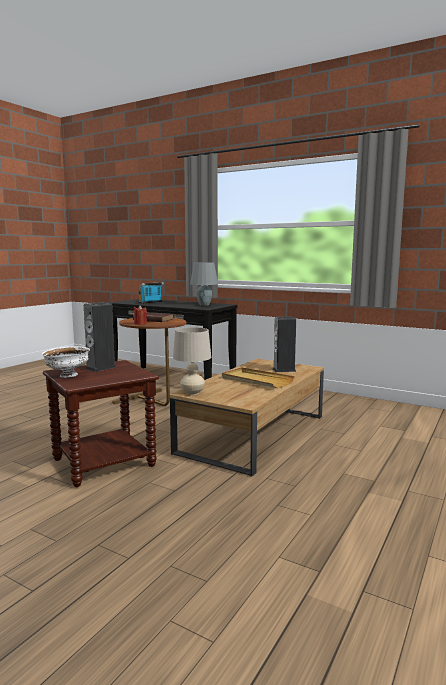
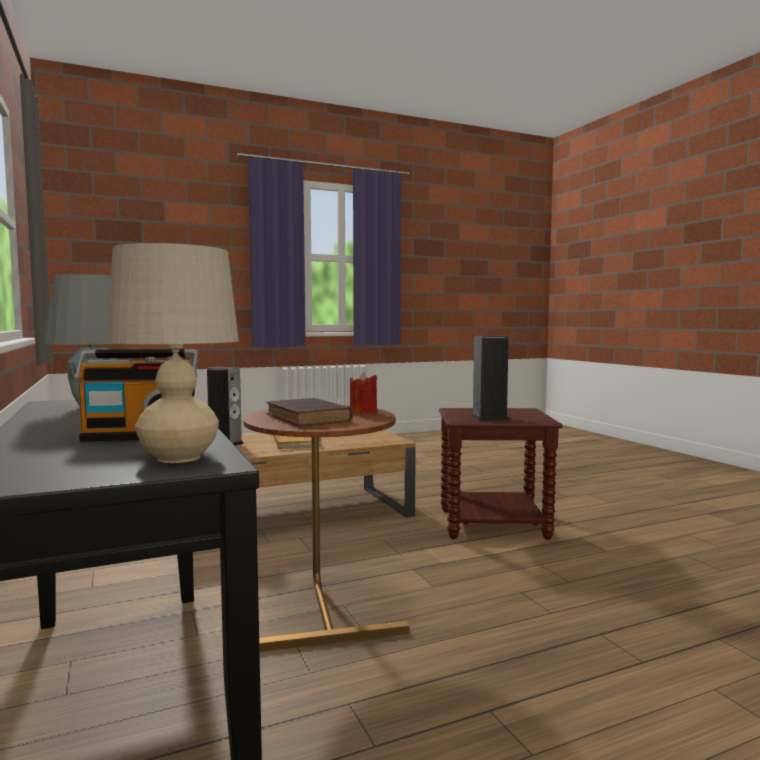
camera: 145 degrees left, 5 degrees down
white bowl [42,346,90,378] -> none
beige table lamp [173,327,211,395] -> beige table lamp moved to [107,243,239,463]

